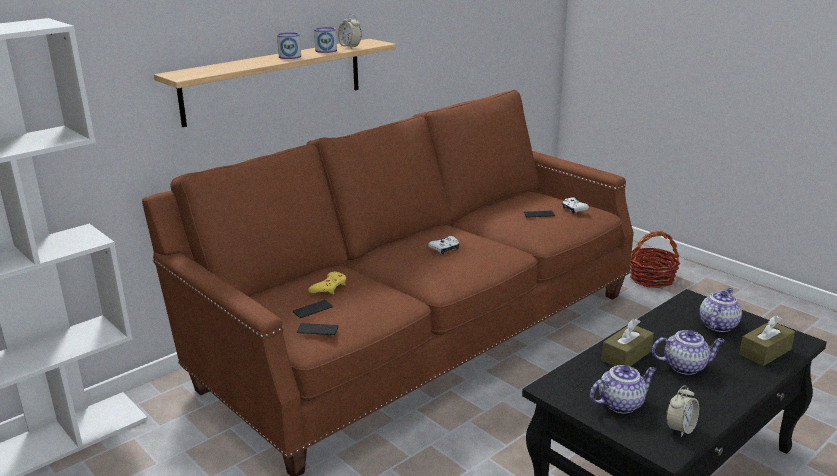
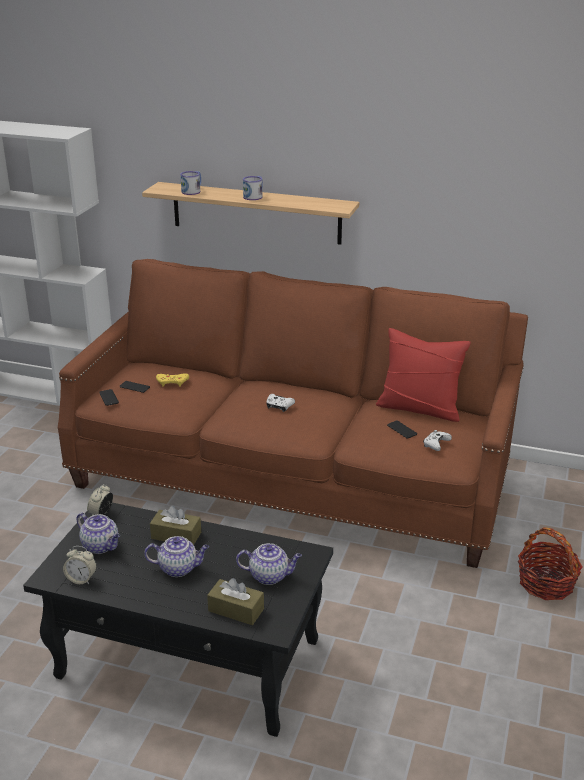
camera: 60 degrees right, 5 degrees up
mug [314,27,337,53] -> mug moved to [180,171,201,195]
alarm clock [338,14,362,48] -> alarm clock moved to [87,484,113,516]
teapot [652,330,725,375] -> teapot turned 60 degrees counterclockwise [144,536,209,577]
none -> red pillow [376,328,471,422]

